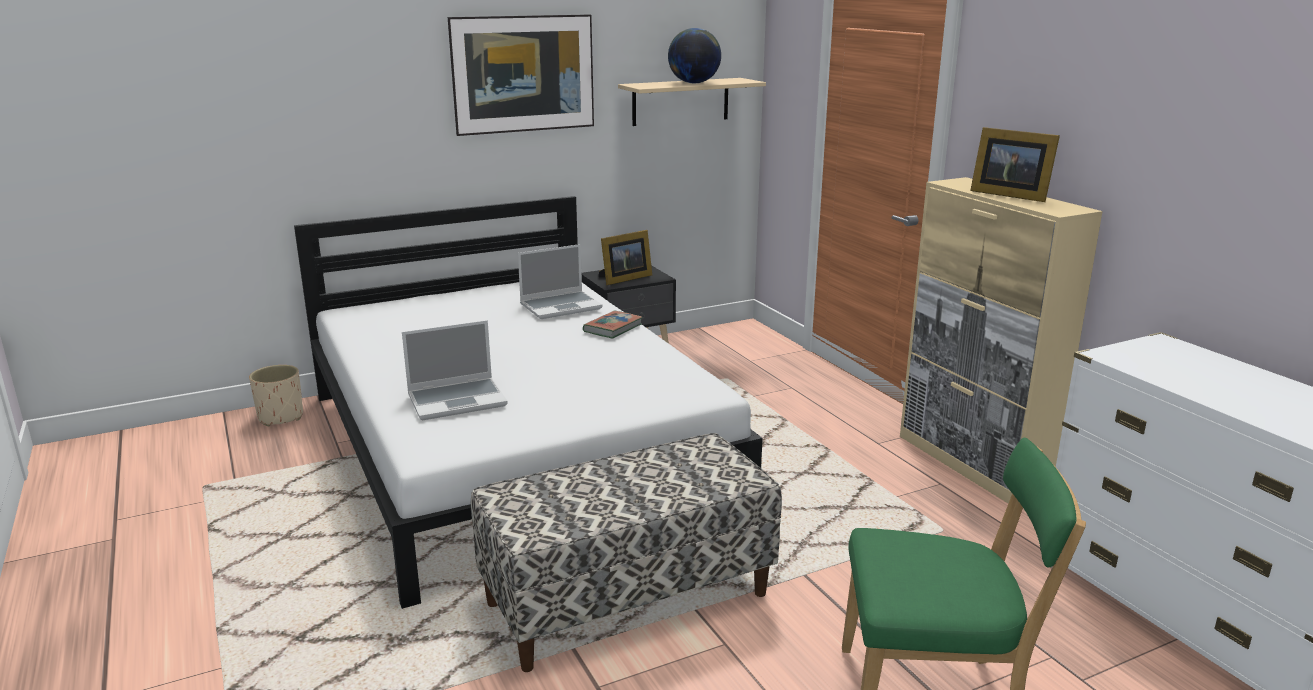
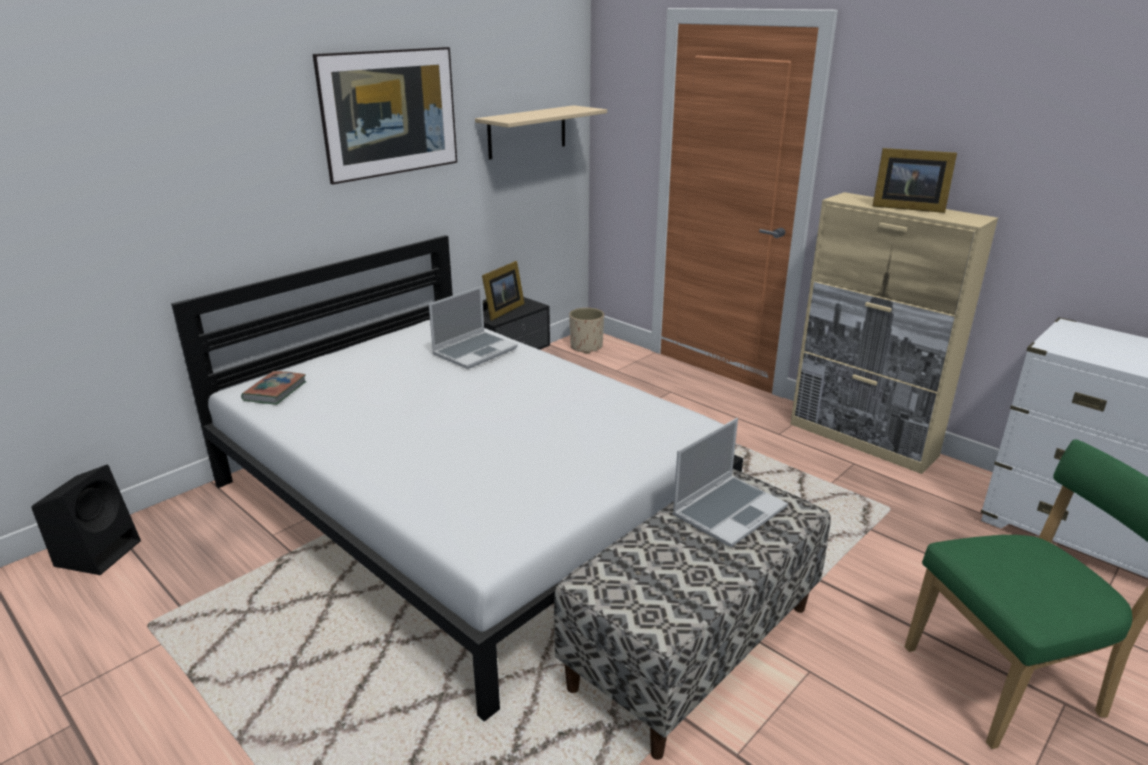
camera: 20 degrees left, 5 degrees up
beige planter [249,365,303,426] -> beige planter moved to [569,308,604,354]
laptop [402,320,508,420] -> laptop moved to [672,418,788,547]
book [583,311,643,338] -> book moved to [241,371,306,405]
globe [668,28,721,84] -> none
none -> black speaker [32,465,141,575]

